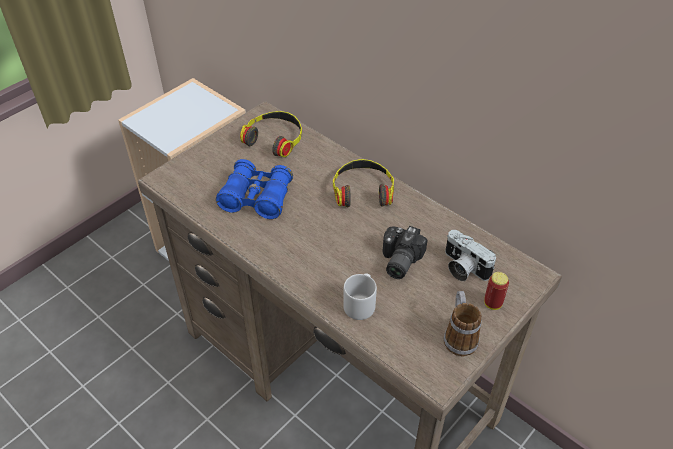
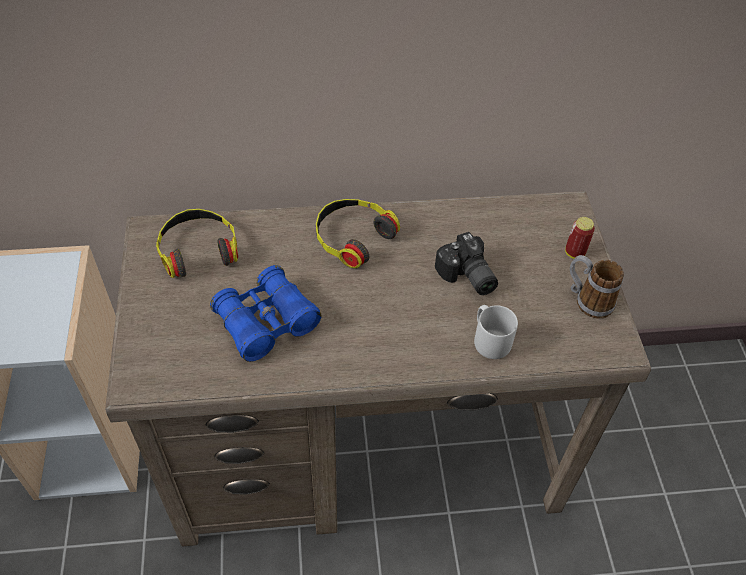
camera: 50 degrees left, 5 degrees up
camera [445,230,496,281] -> none

